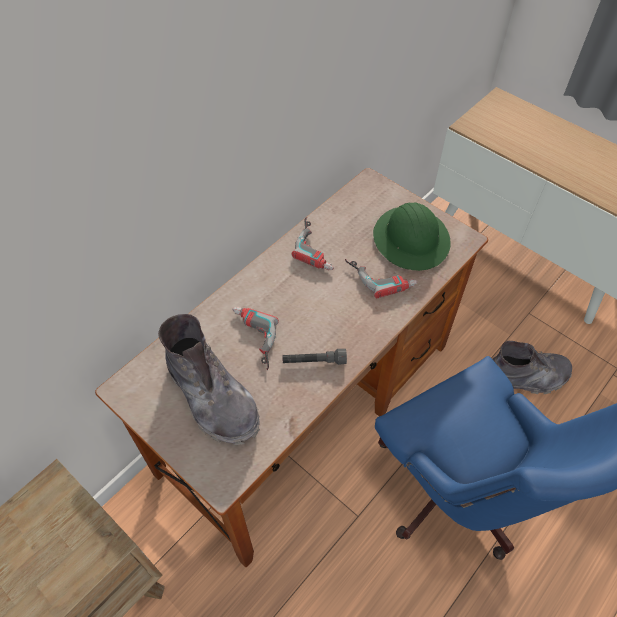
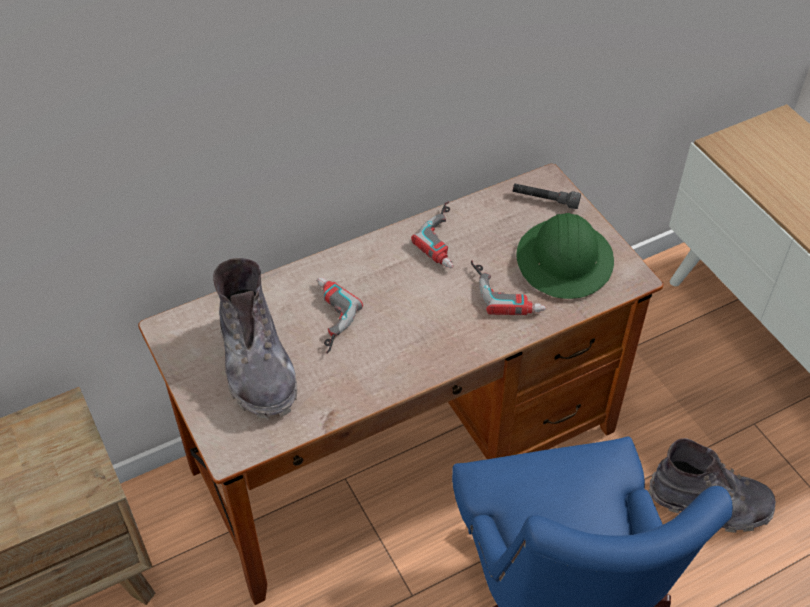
camera: 20 degrees right, 5 degrees down
grey flashlight [282,349,347,365] -> grey flashlight moved to [513,184,581,209]

